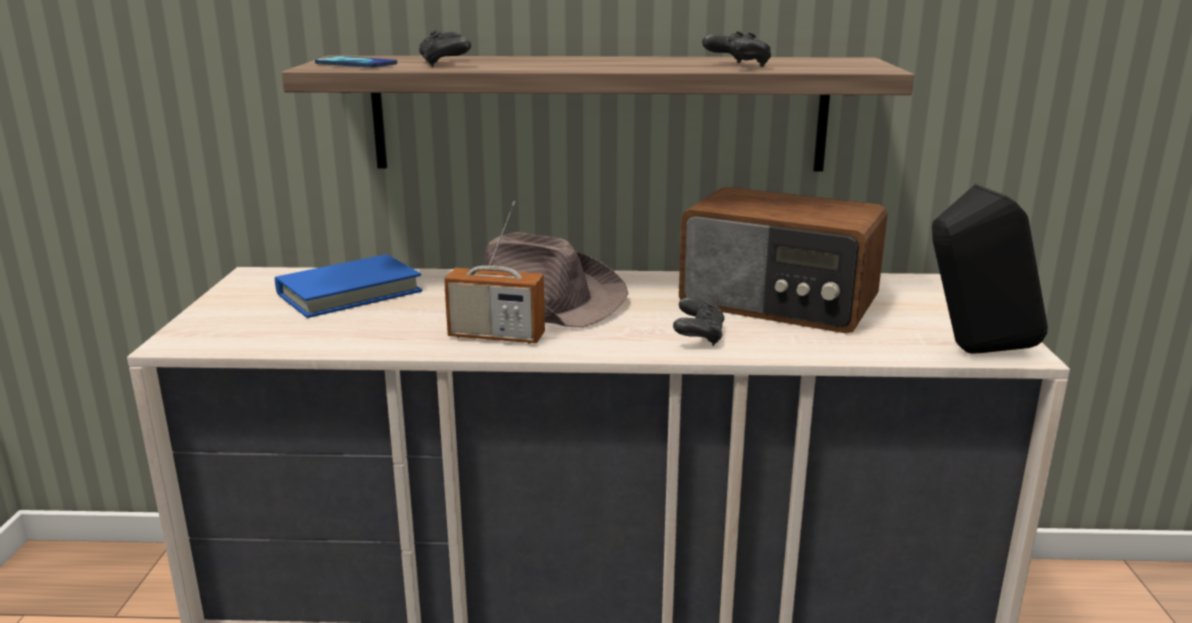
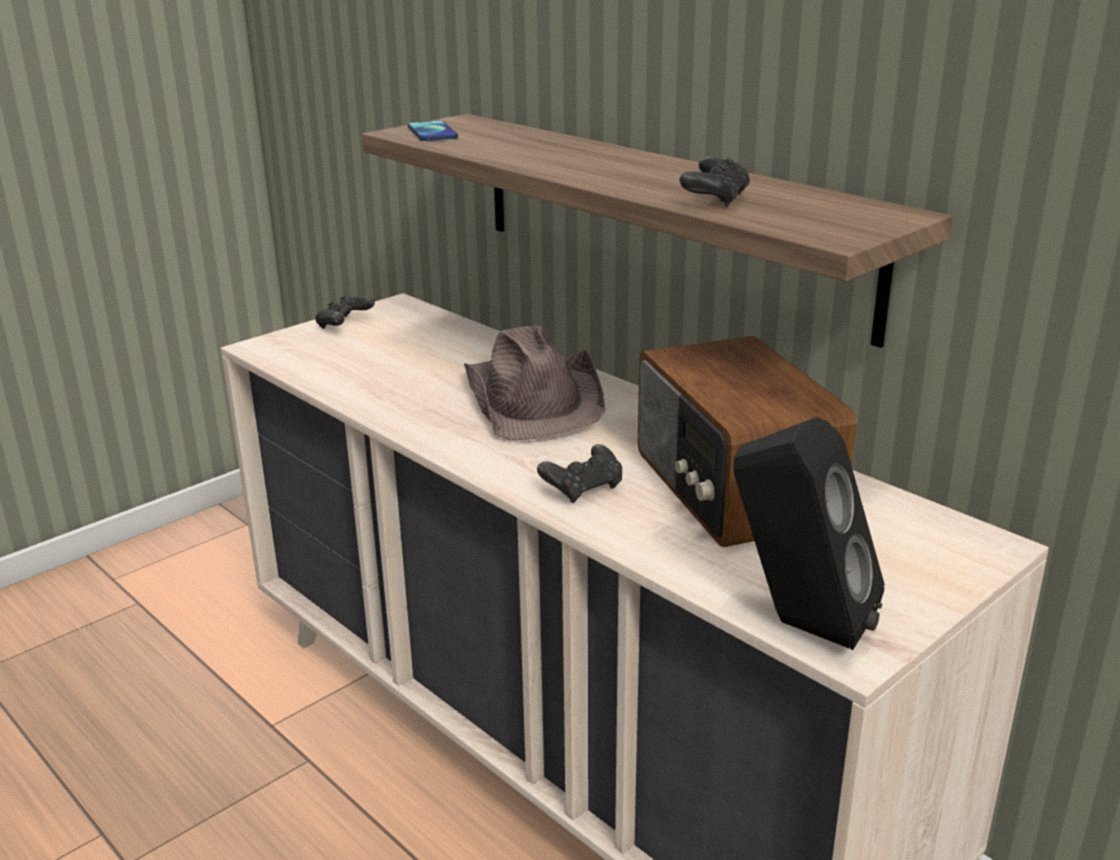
camera: 45 degrees right, 5 degrees up
blue book [275,254,422,318] -> none
black game controller [419,29,471,67] -> black game controller moved to [316,295,375,329]
radio [444,201,545,344] -> none

